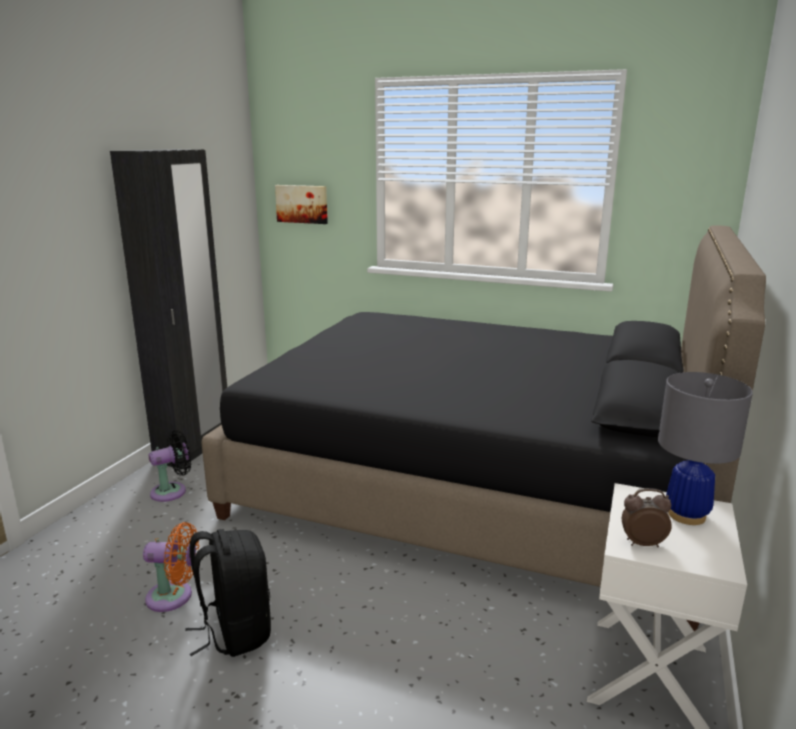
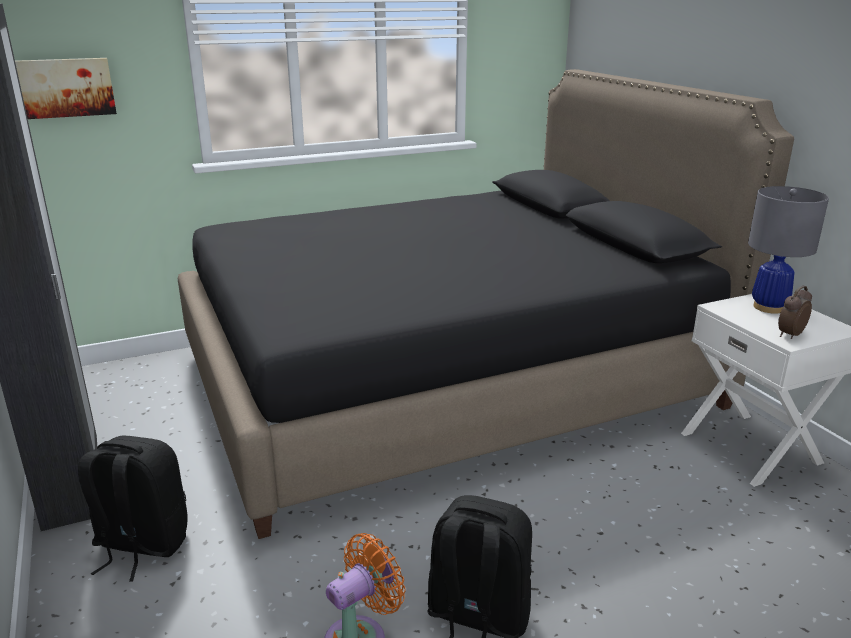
camera: 45 degrees left, 5 degrees up
black fan [149,430,191,502] -> black backpack [78,436,188,582]

